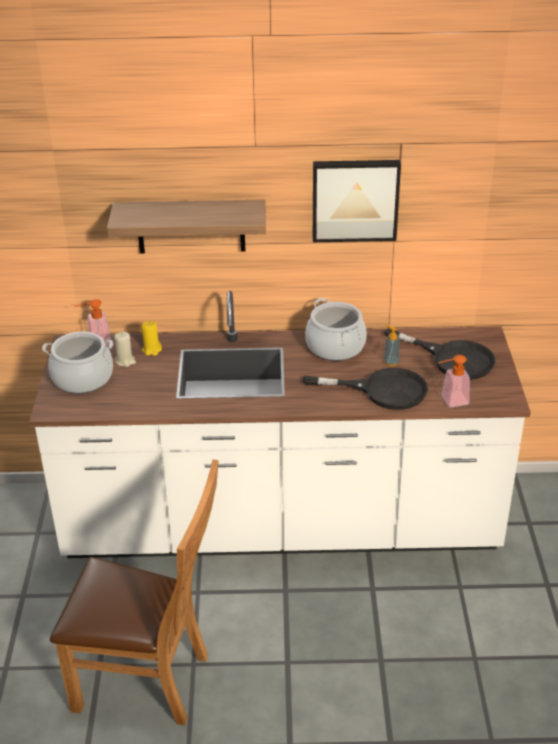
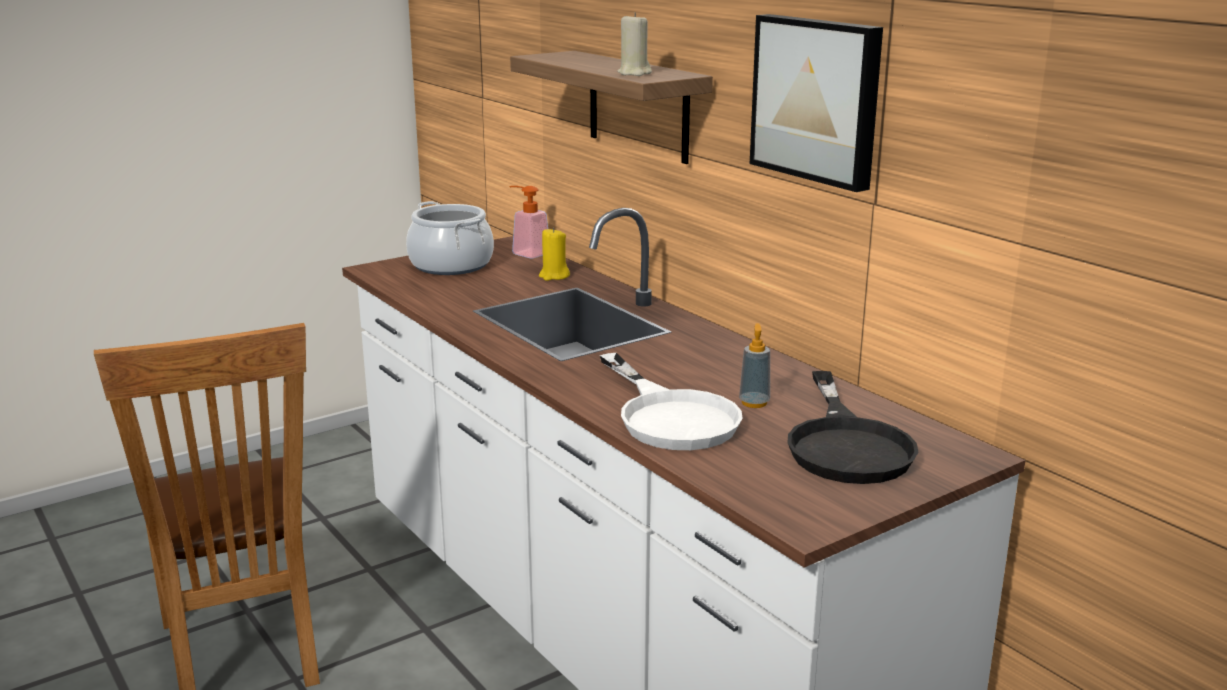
camera: 55 degrees right, 15 degrees down
beige candle [114,331,136,367] -> beige candle moved to [617,12,652,76]
black frying pan [303,368,428,410] -> white frying pan [600,353,743,450]
cooking pot [305,298,367,361] -> none
soap dispenser [438,355,470,407] -> none

